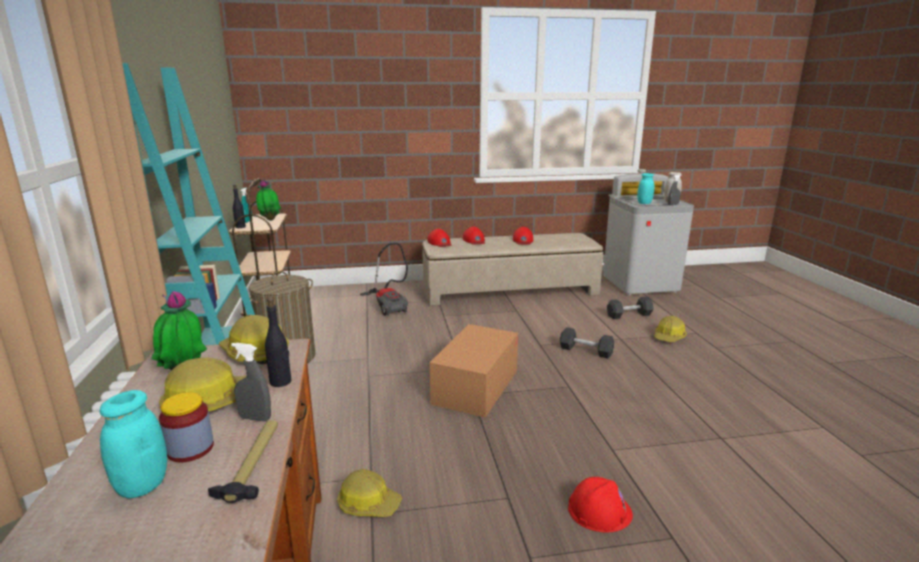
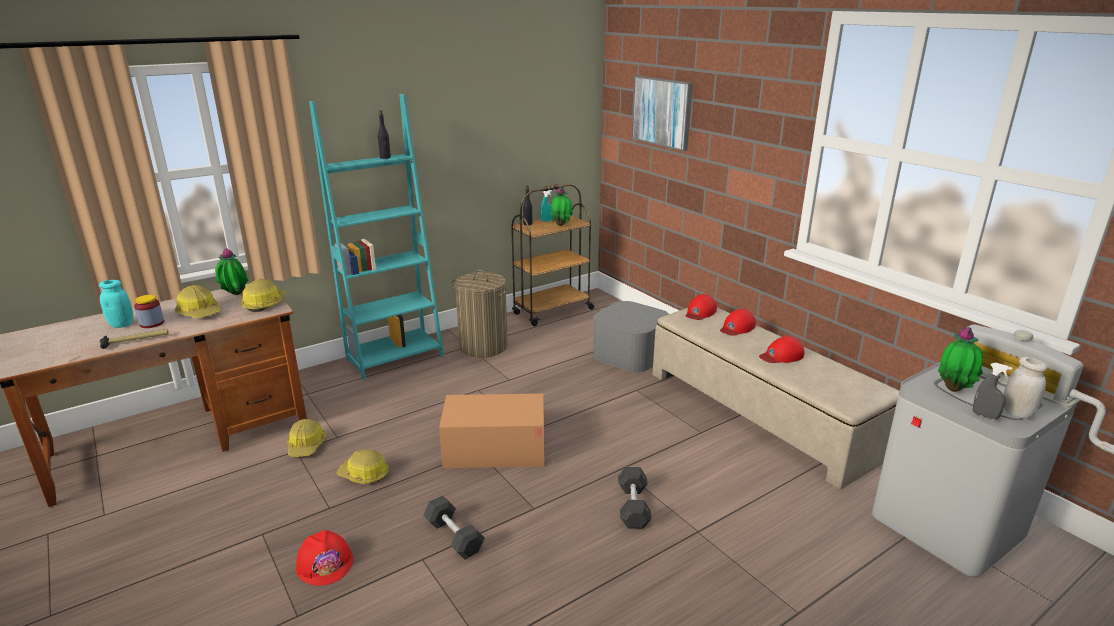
camera: 65 degrees right, 5 degrees up
grey spray bottle [231,343,271,421] -> none
black bottle [265,298,291,387] -> black bottle moved to [378,110,391,159]
vacuum cleaner [360,243,408,316] -> grey storage box [593,301,669,373]
grey dumbbell [607,297,654,319] -> grey dumbbell moved to [423,495,485,559]
turquoise jar [637,173,654,204] -> potted plant [938,327,983,392]
hard hat [654,316,687,342] -> hard hat moved to [336,449,389,484]
none -> picture [631,76,693,151]

